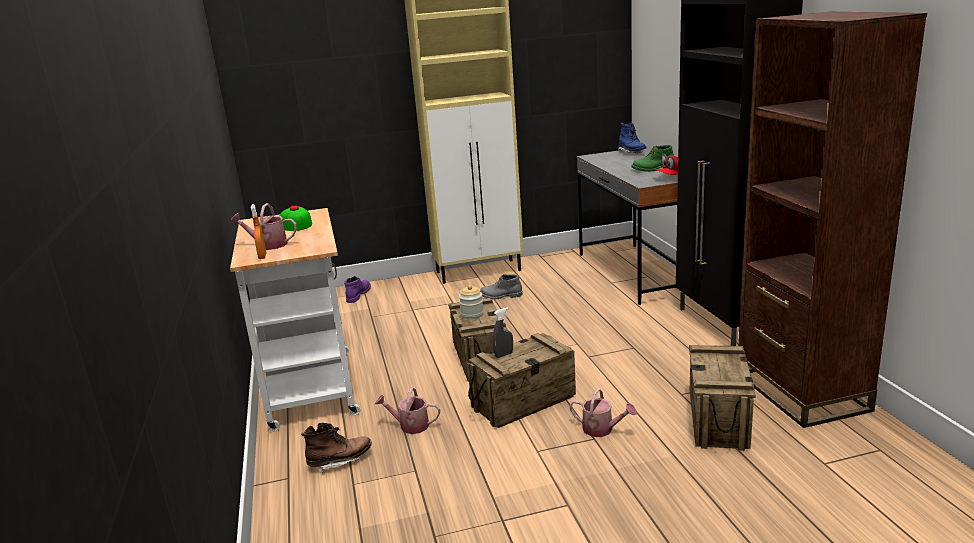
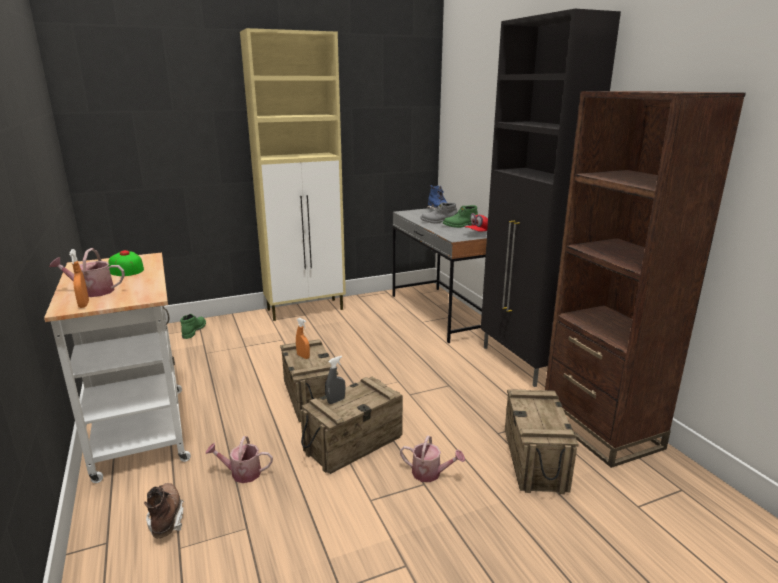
camera: 10 degrees left, 0 degrees up
brown boot [301,423,372,474] -> brown boot turned 75 degrees counterclockwise [144,483,184,538]
purple boot [344,276,371,303] -> green boot [180,314,206,339]
jar [459,285,484,319] -> orange spray bottle [296,318,310,359]
grey boot [480,274,523,299] -> grey boot moved to [420,202,457,224]

